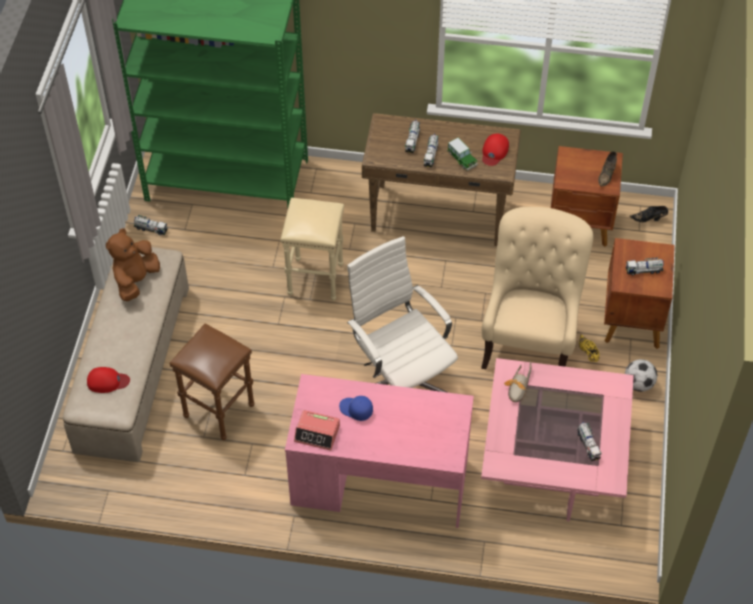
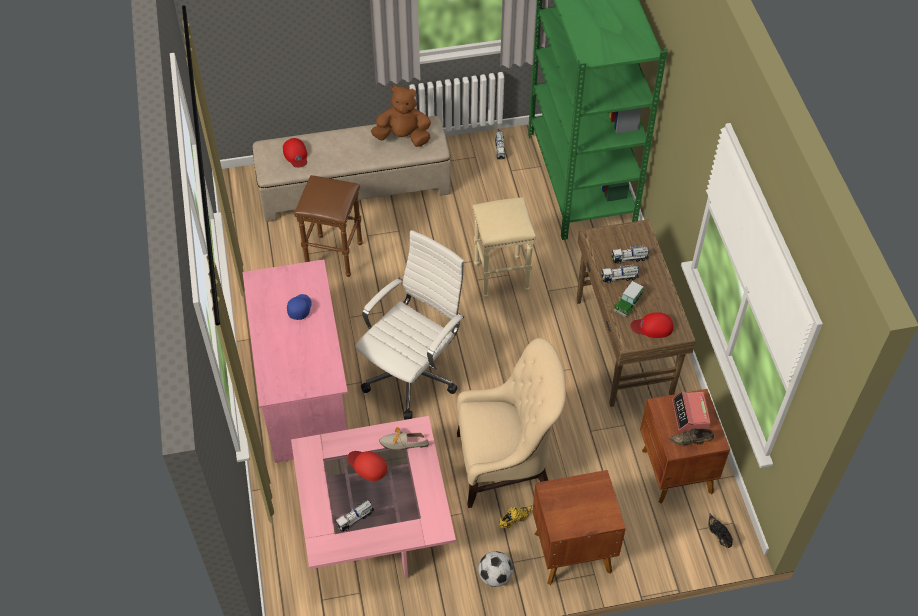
camera: 70 degrees right, 0 degrees up
alarm clock [294,410,340,451] -> alarm clock moved to [672,392,711,431]
toy truck [626,257,664,275] -> none
none -> red cap [347,451,387,481]

